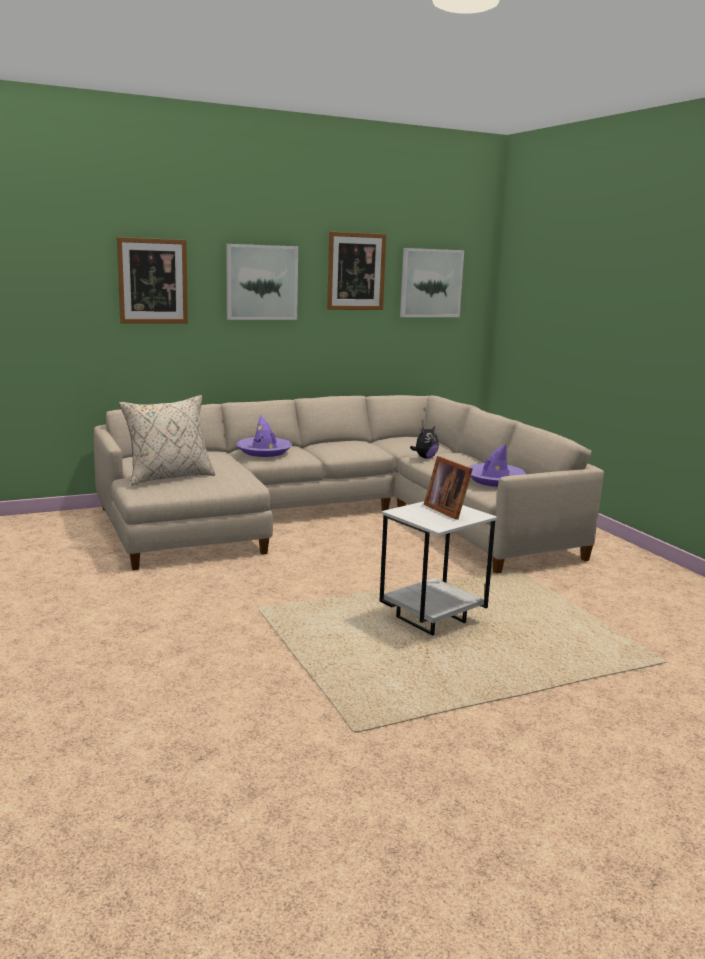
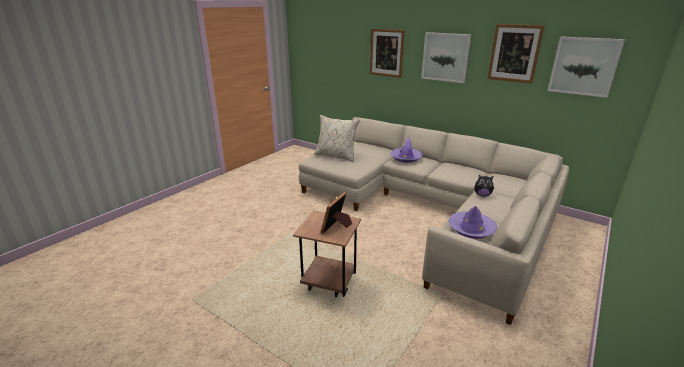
camera: 60 degrees right, 10 degrees up
white side table [379,501,498,636] -> brown side table [293,210,361,297]

